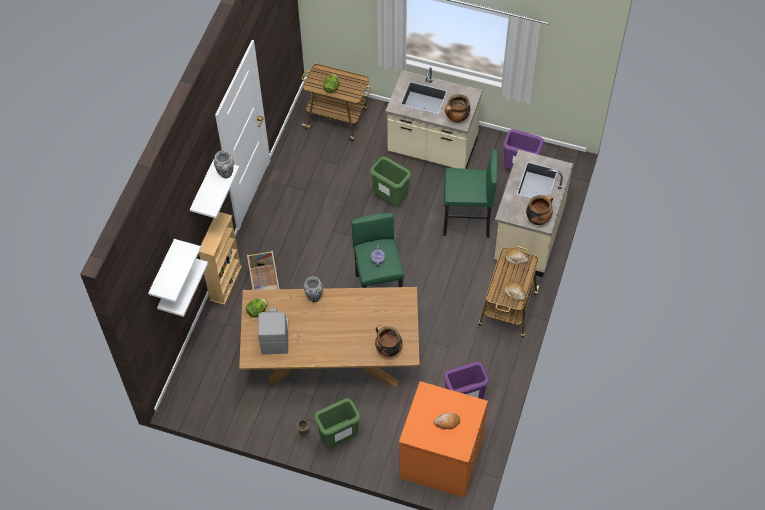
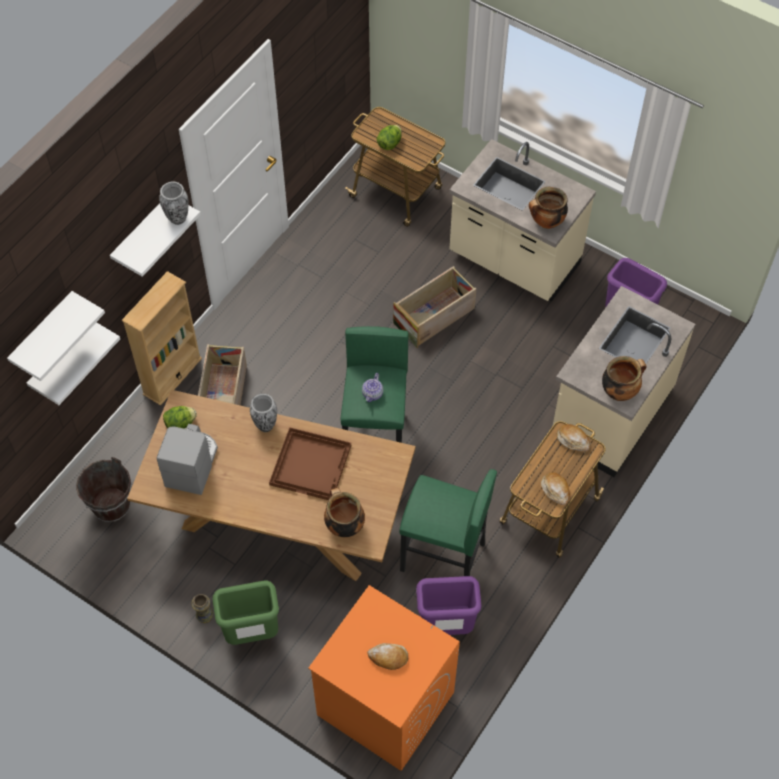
camera: 15 degrees right, 0 degrees up
green trash can [370,156,411,205] -> crate [393,266,476,348]
green stool [443,149,497,238] -> green stool moved to [399,469,497,576]
none -> brown bucket [76,457,132,522]
none -> brown tray [269,427,351,500]

